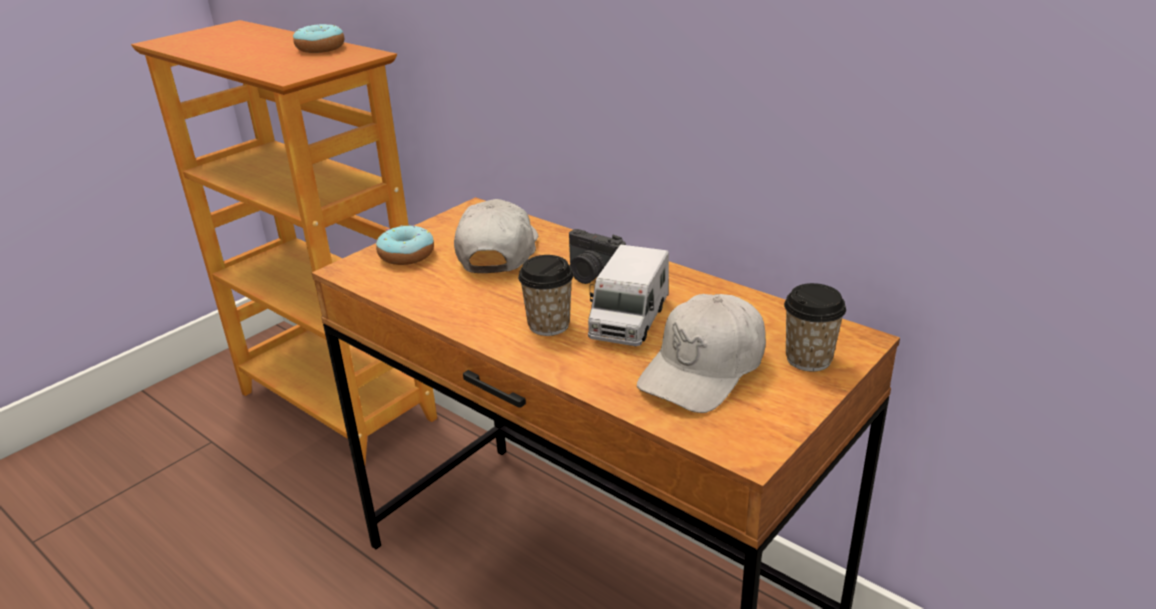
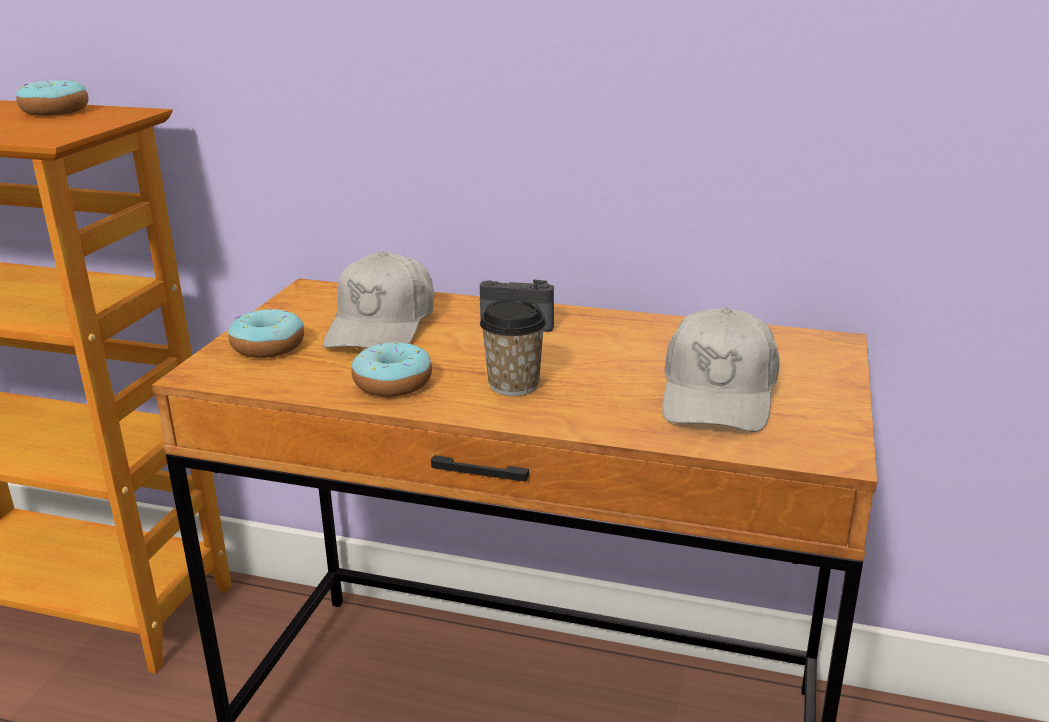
camera: 25 degrees left, 5 degrees down
white cap [454,199,538,273] -> white cap turned 150 degrees counterclockwise [323,252,434,348]
toy truck [588,245,669,346] -> none
cup [784,283,846,372] -> none
none -> donut [352,342,432,397]

